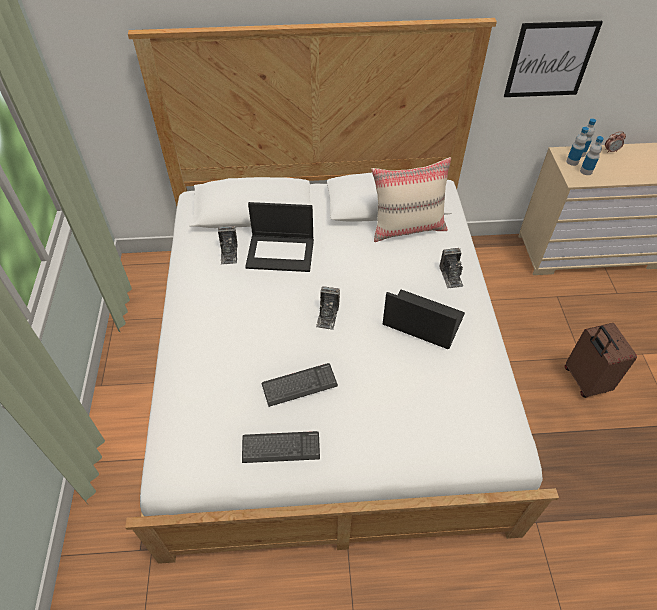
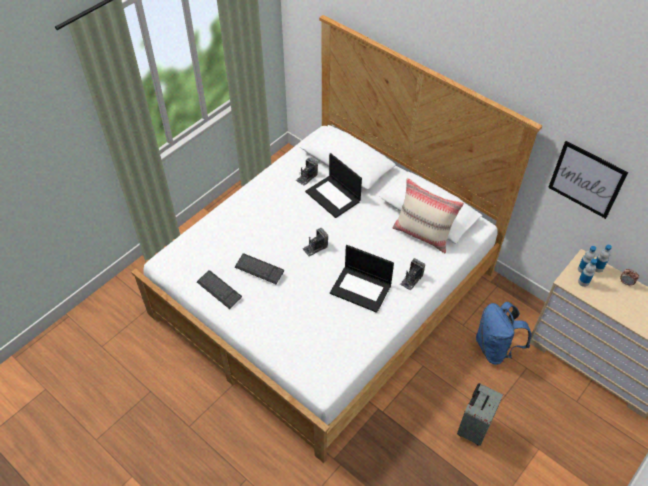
camera: 45 degrees right, 0 degrees up
laptop [383,289,465,349] -> laptop turned 135 degrees clockwise [330,245,394,313]
brown suitcase [565,323,637,398] -> grey suitcase [457,383,503,446]
none -> blue backpack [476,302,531,365]

